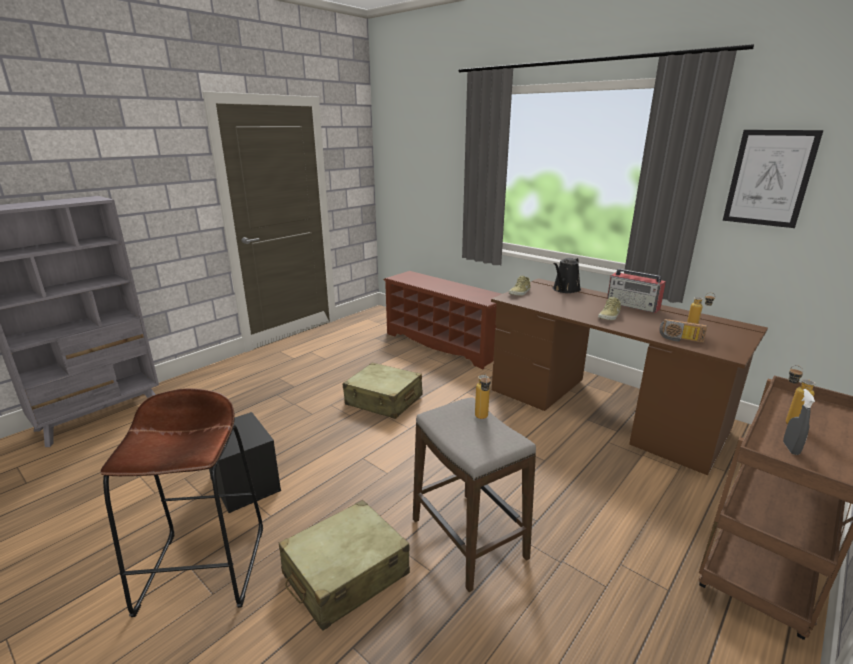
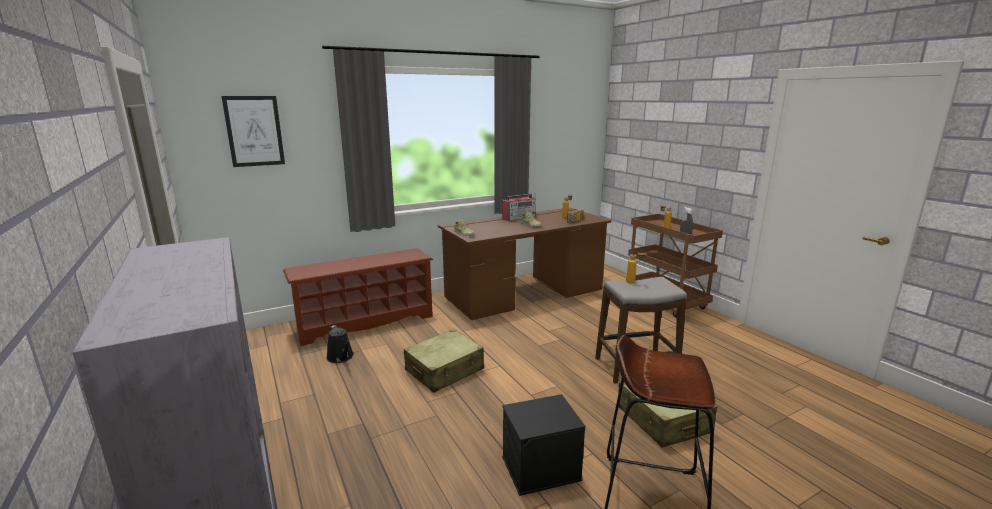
camera: 70 degrees left, 5 degrees down
black watering can [553,258,581,293] -> black watering can moved to [326,325,354,363]
picture [723,130,823,228] -> picture moved to [221,96,285,167]

